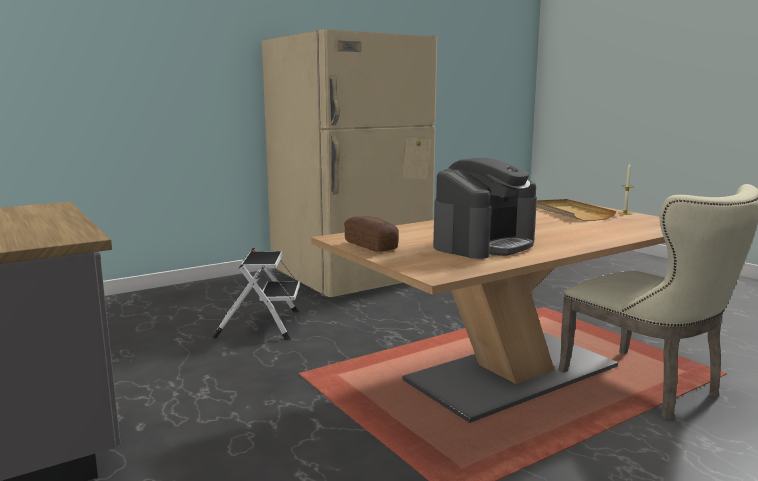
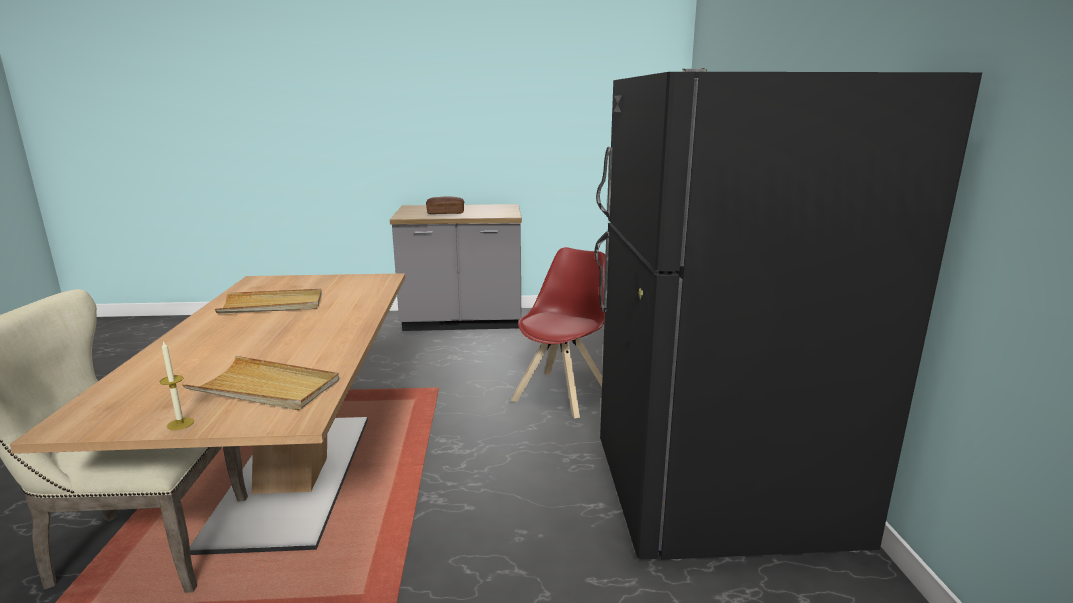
camera: 120 degrees right, 5 degrees up
step ladder [212,248,300,340] -> red chair [511,247,605,419]
beige fridge [262,29,437,297] -> black fridge [594,68,982,561]
bread [344,216,399,252] -> bread moved to [426,196,464,214]
coffee machine [433,158,537,259] -> beige tray [215,289,322,313]

